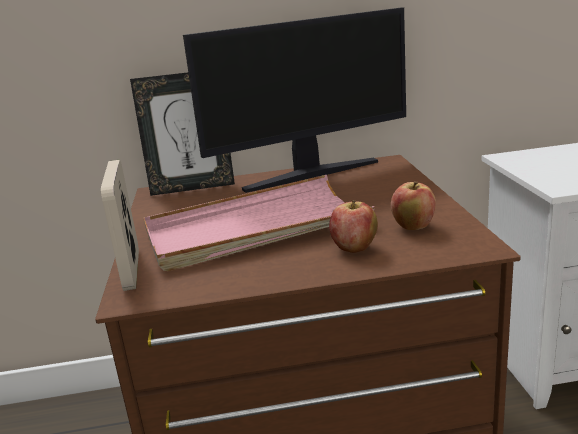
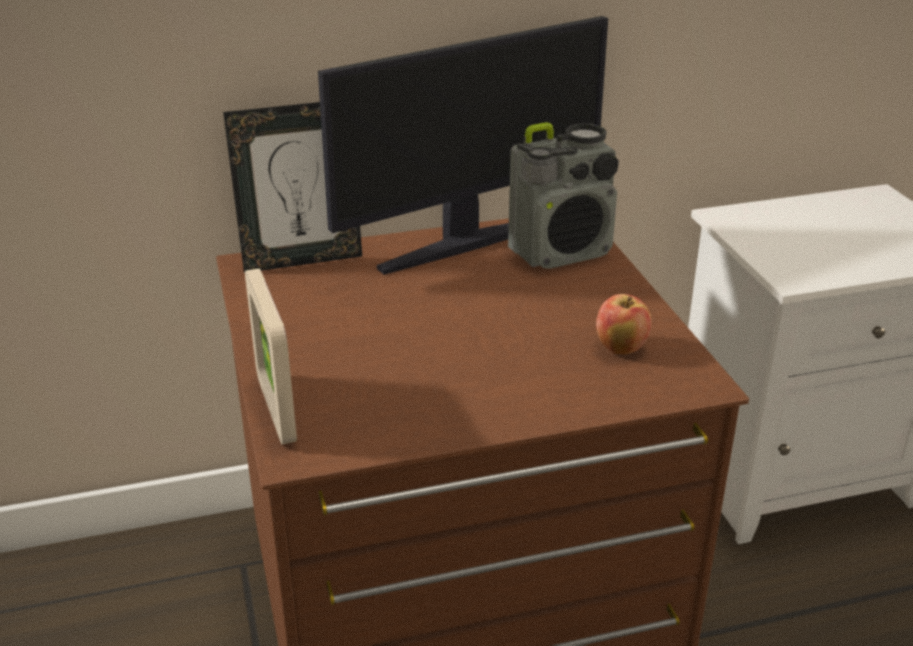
camera: 10 degrees left, 10 degrees up
pink tray [144,175,375,271] -> none
apple [329,200,378,253] -> none
none -> radio [508,122,619,269]

